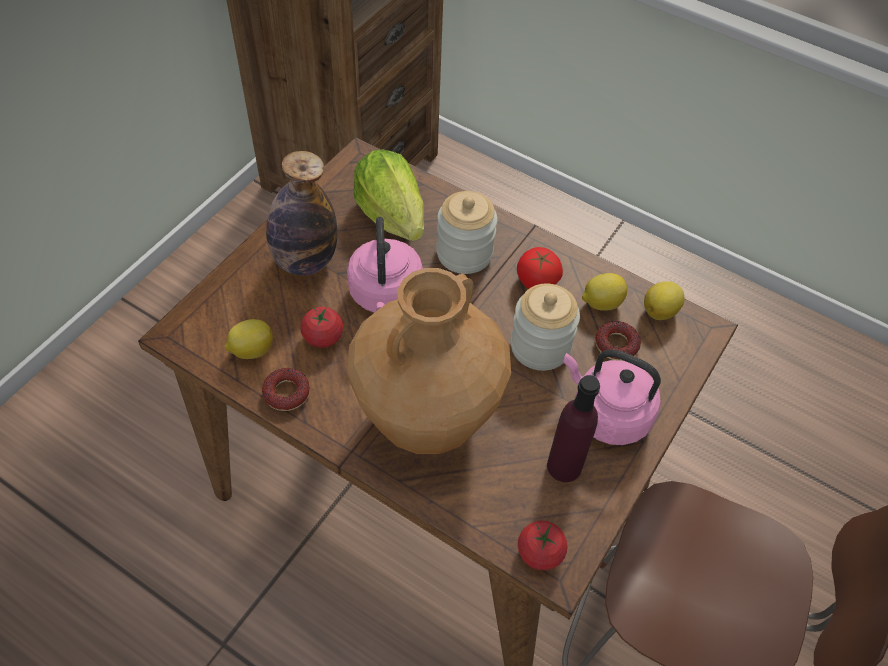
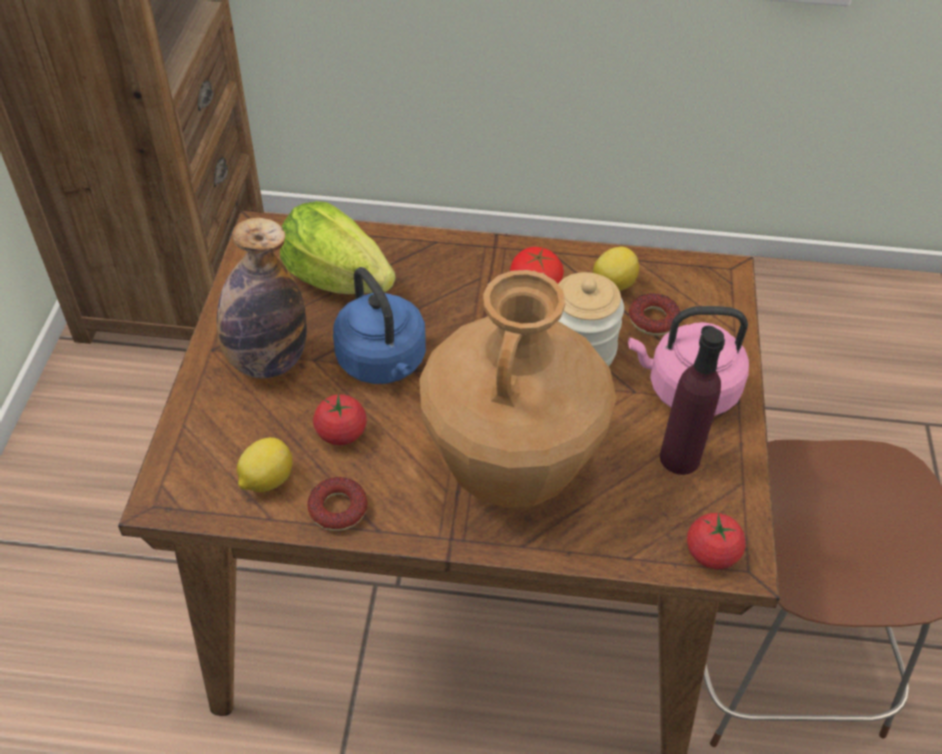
camera: 25 degrees left, 5 degrees down
pink kettle [347,217,423,313] -> blue kettle [333,267,426,384]
jar [436,191,498,274] -> none
lemon [644,281,685,320] -> none

